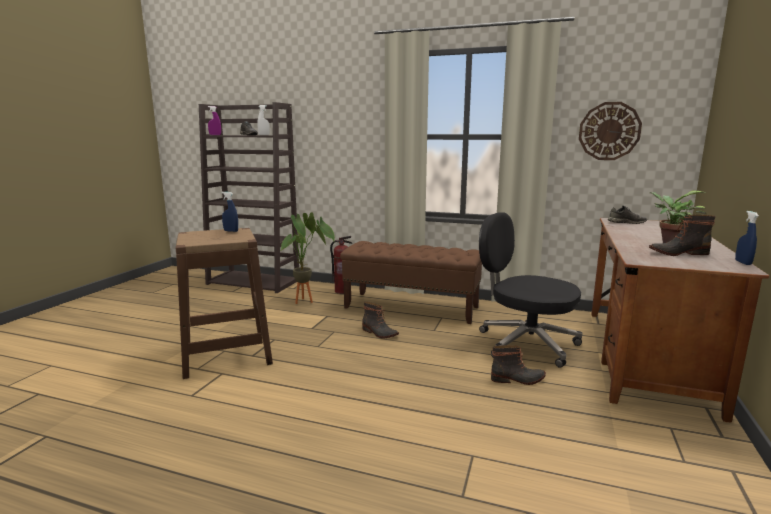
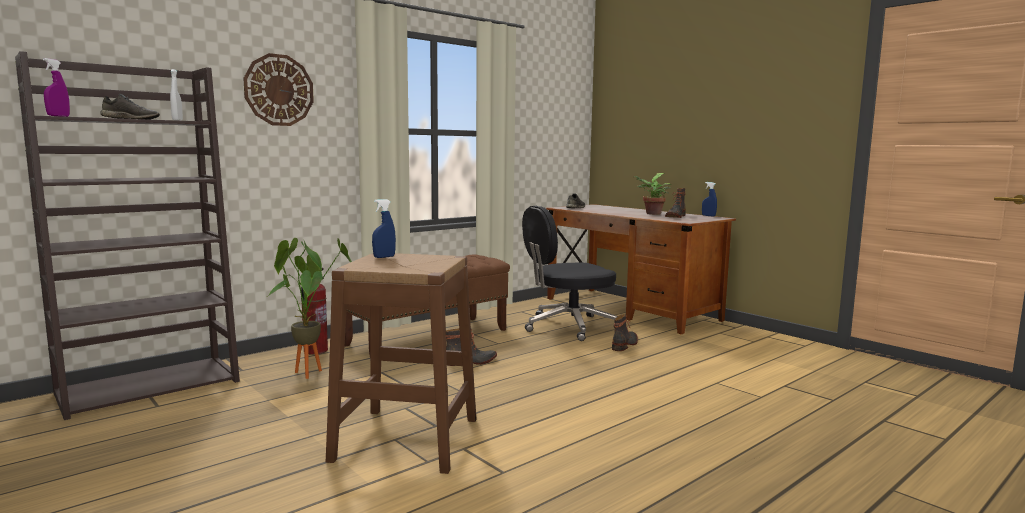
camera: 60 degrees left, 5 degrees down
wall clock [579,102,642,160] -> wall clock moved to [243,53,314,126]

